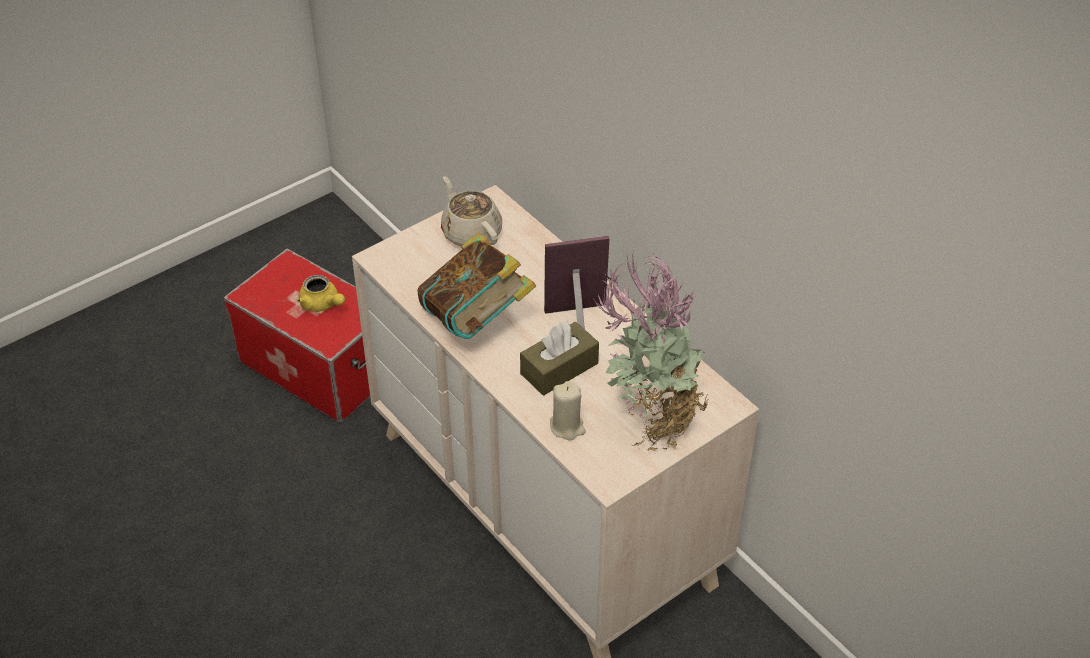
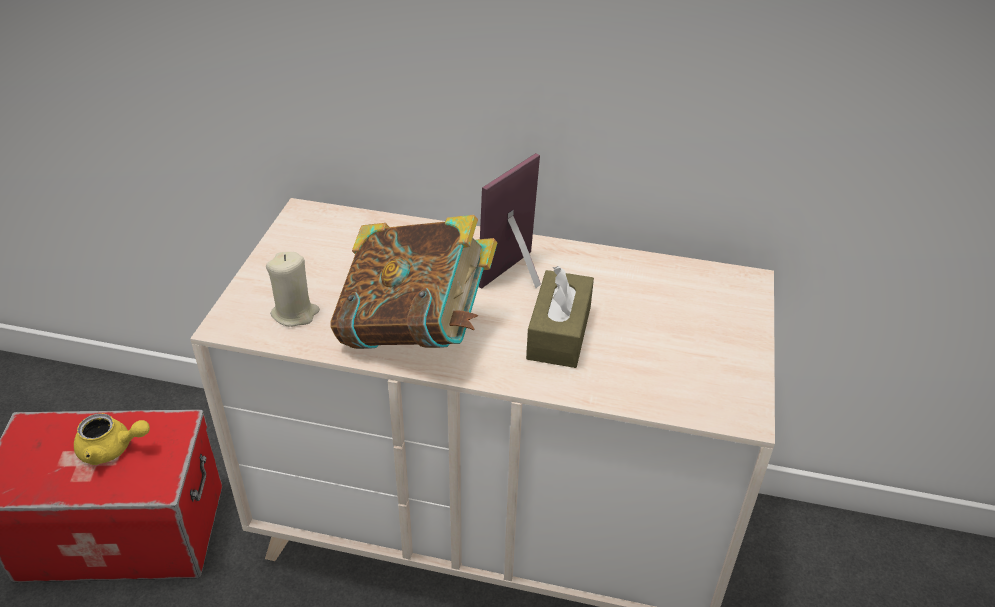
camera: 40 degrees left, 5 degrees down
beige teapot [441,176,502,246] -> none
beige candle [550,381,586,440] -> beige candle moved to [266,252,320,327]
potted plant [594,251,710,451] -> none

